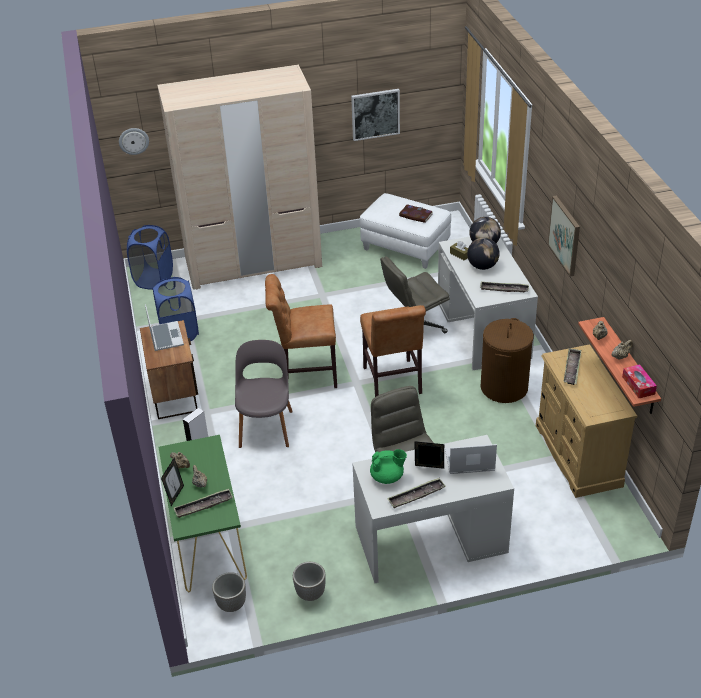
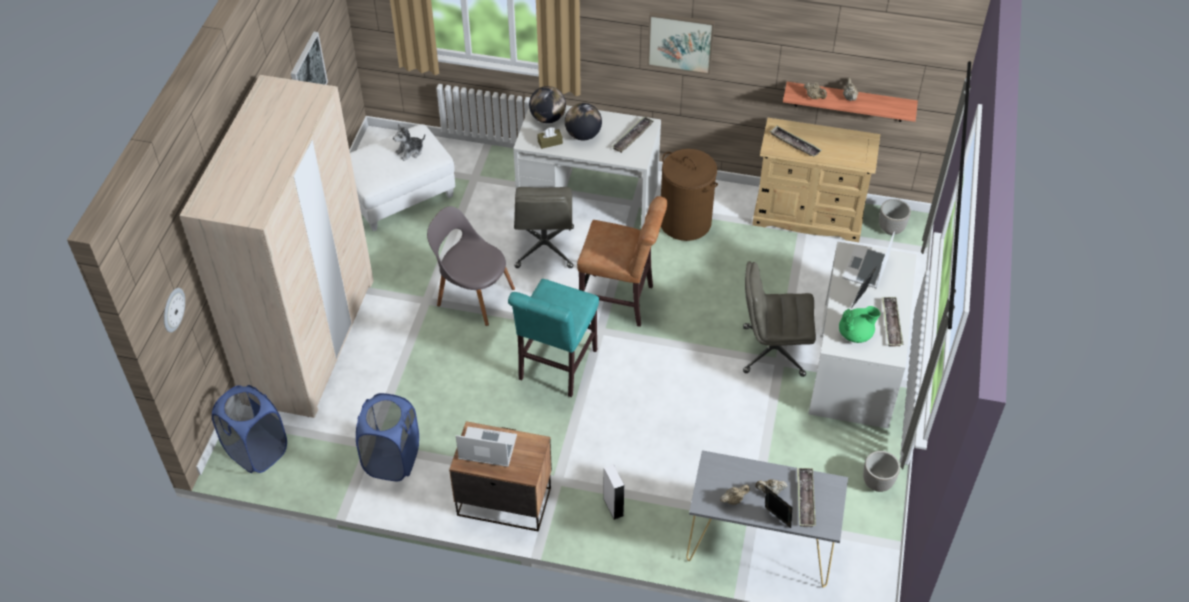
camera: 65 degrees left, 10 degrees up
green console table [158,435,247,592] -> grey console table [686,450,848,588]
planter [212,572,246,612] -> planter moved to [879,199,911,235]
grey chair [235,340,293,448] -> grey chair moved to [427,206,515,326]
brown chair [265,274,337,388] -> turquoise chair [508,279,599,397]
green teapot [370,449,407,484] -> green teapot turned 60 degrees clockwise [839,306,880,343]
book [399,204,433,223] -> plush toy [393,124,425,161]
tissue box [622,364,657,398] -> none

